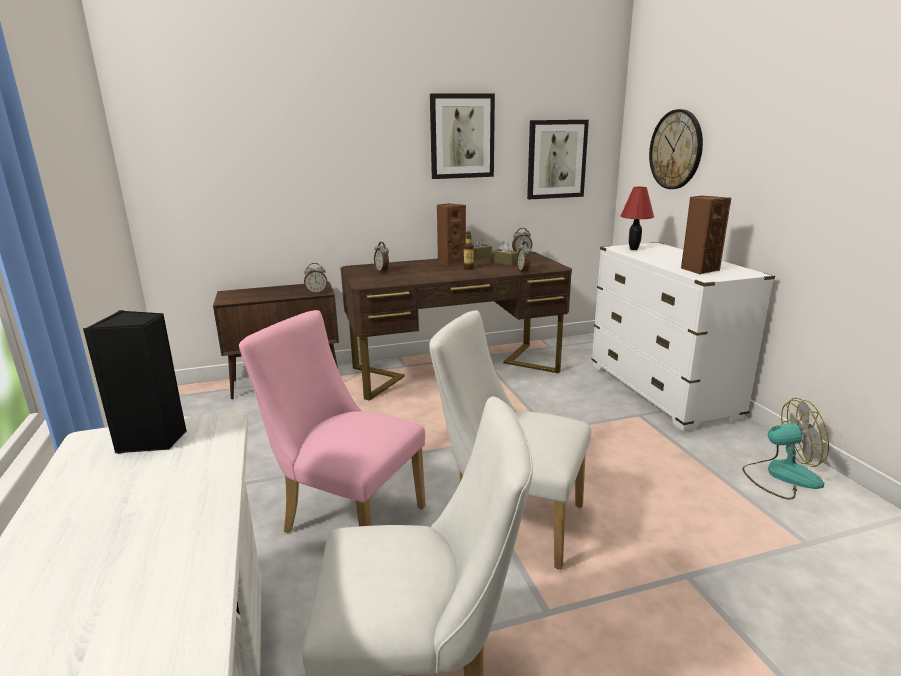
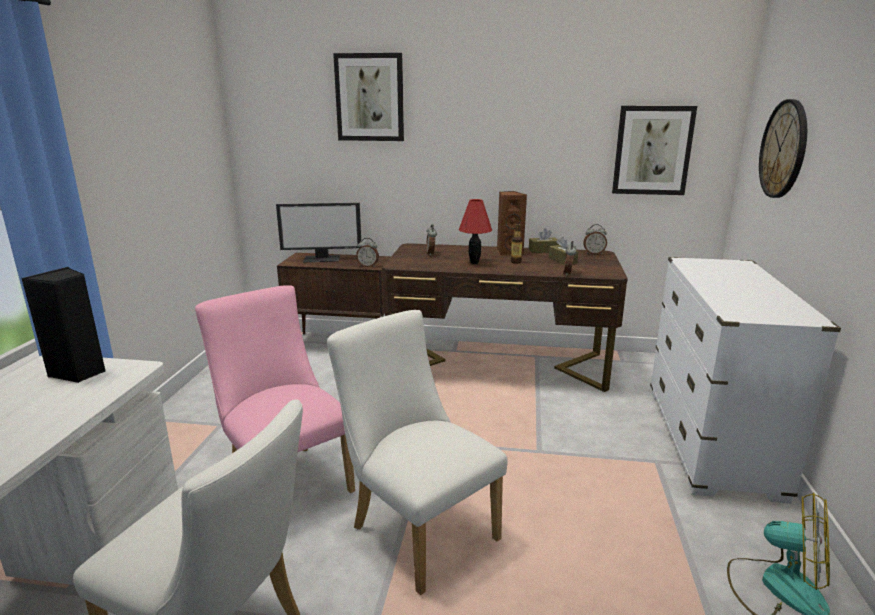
camera: 25 degrees right, 0 degrees up
picture [430,94,495,179] -> picture moved to [333,53,404,141]
red table lamp [620,187,654,250] -> red table lamp moved to [459,199,492,264]
brown speaker [681,196,731,275] -> none
none -> monitor [276,203,362,262]

